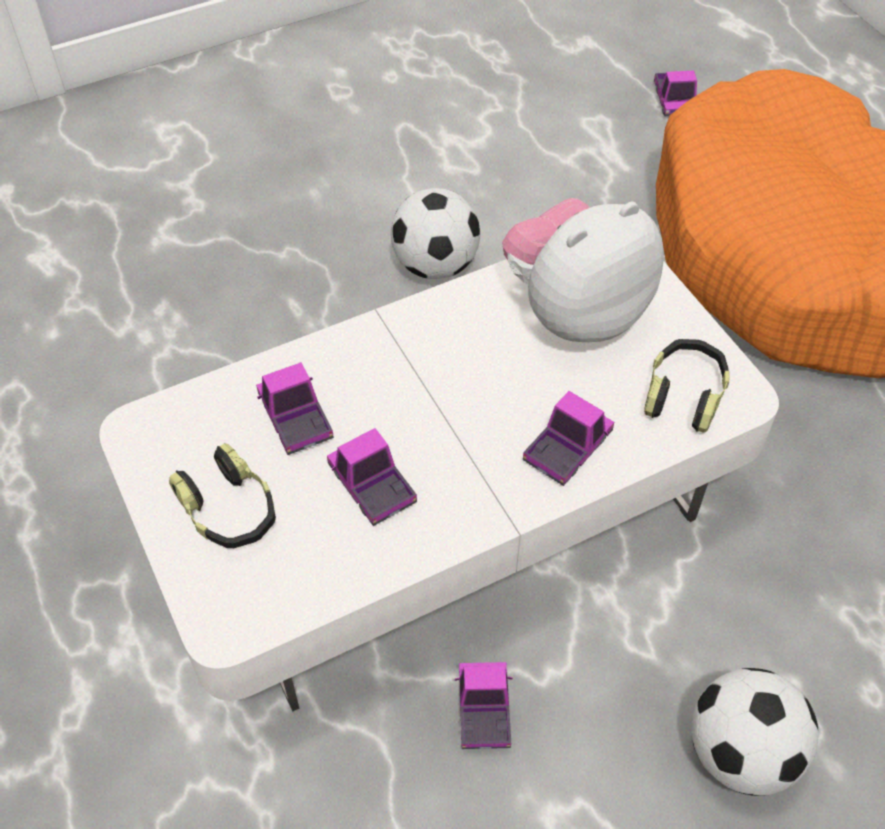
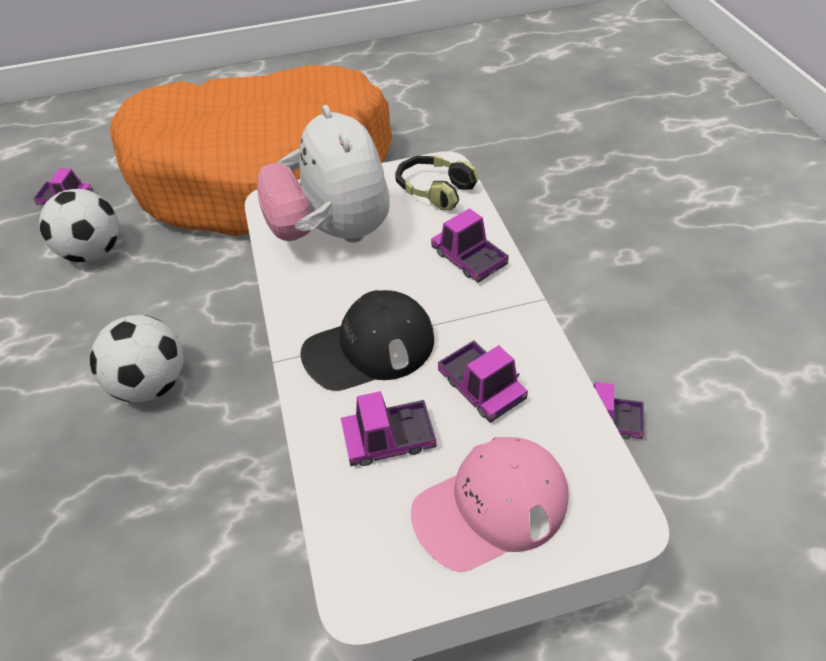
camera: 75 degrees left, 5 degrees down
headphones [169,443,276,548] -> pink cap [411,437,569,572]
toy truck [327,428,417,526] -> toy truck turned 105 degrees counterclockwise [438,340,528,423]
football [691,668,819,796] -> football moved to [39,189,119,262]
none -> black cap [301,290,434,391]

